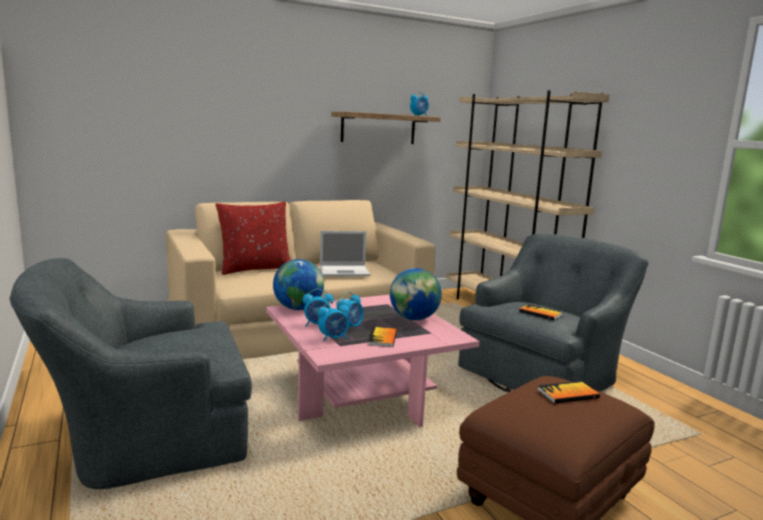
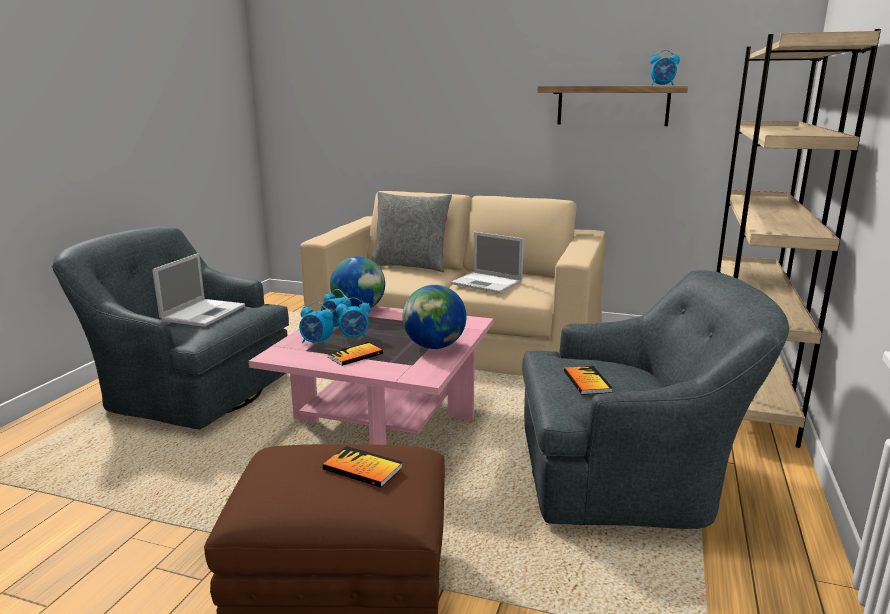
camera: 45 degrees right, 5 degrees up
red pillow [216,201,291,275] -> grey pillow [371,192,452,272]
none -> laptop [152,253,245,327]

